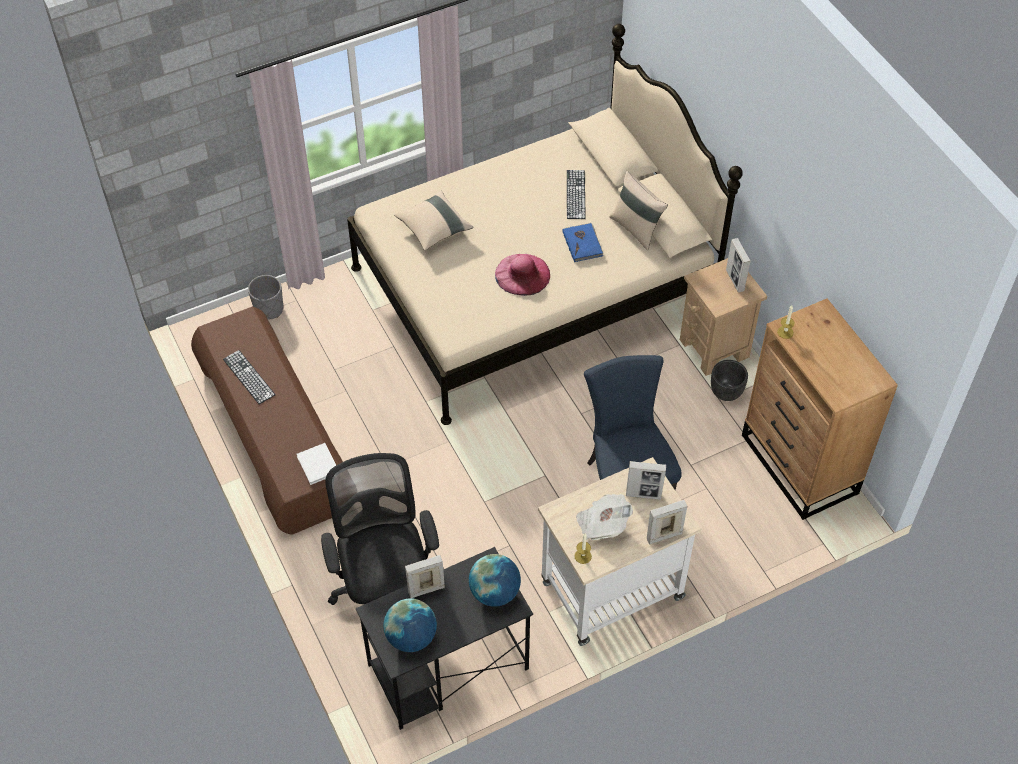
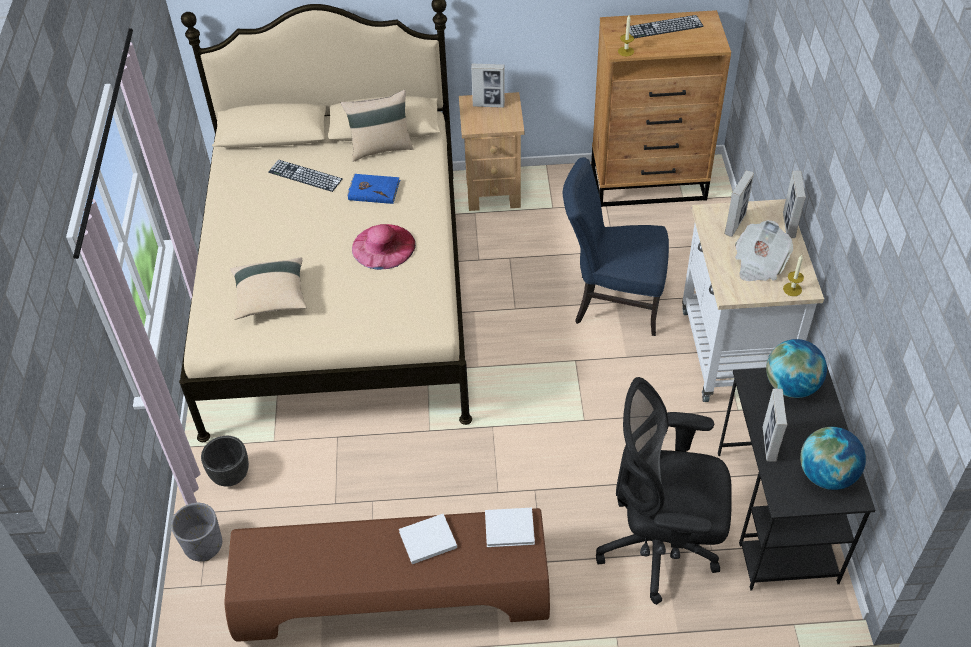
camera: 65 degrees left, 5 degrees down
keyboard [223,350,275,404] -> keyboard moved to [629,15,704,38]
black planter [711,360,748,401] -> black planter moved to [201,436,249,487]
none -> white book [399,514,457,564]

